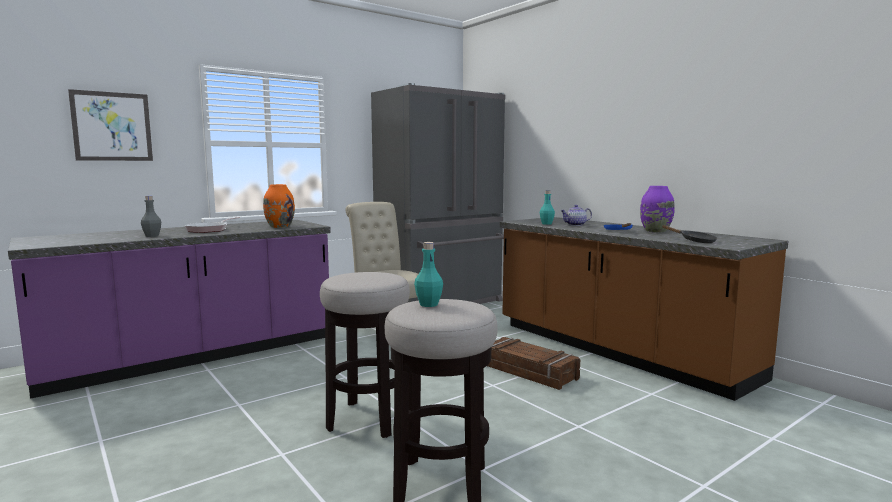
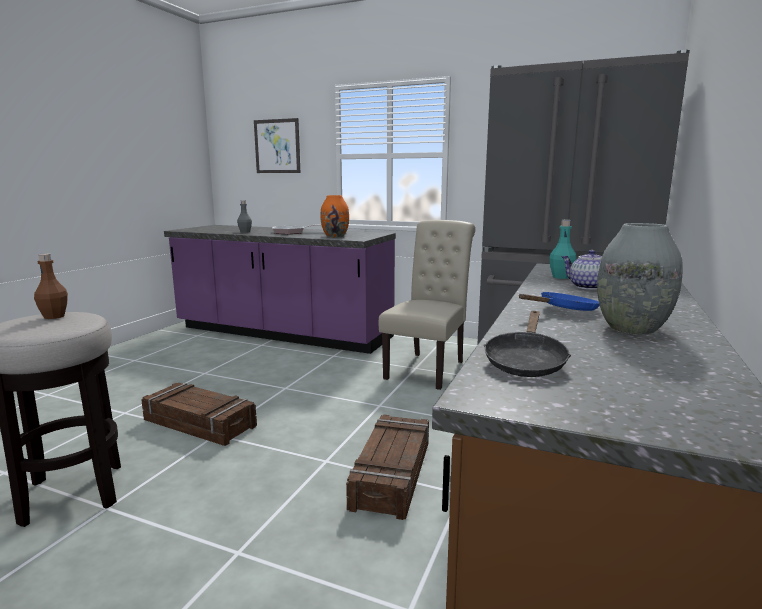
camera: 60 degrees right, 5 degrees up
stool [320,272,410,438] -> crate [141,383,257,446]
turquoise bottle [414,242,443,307] -> brown bottle [34,253,68,319]
purple vase [640,186,675,232] -> grey vase [597,223,683,335]

